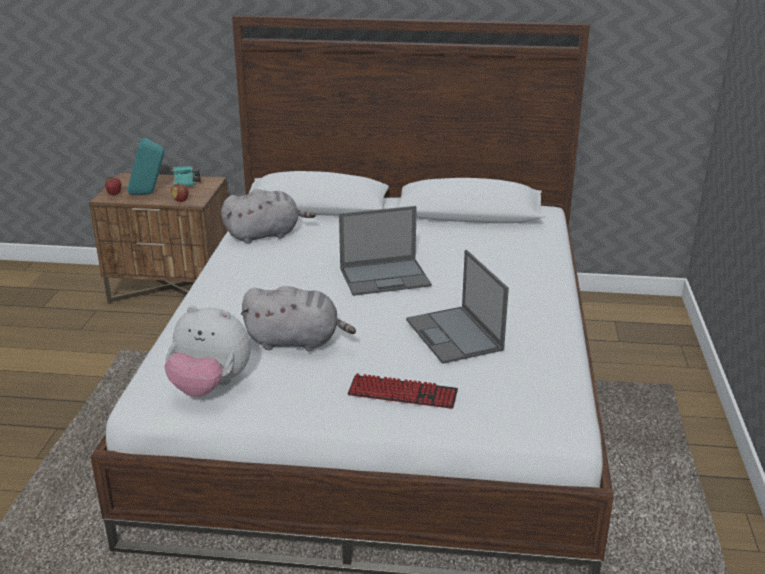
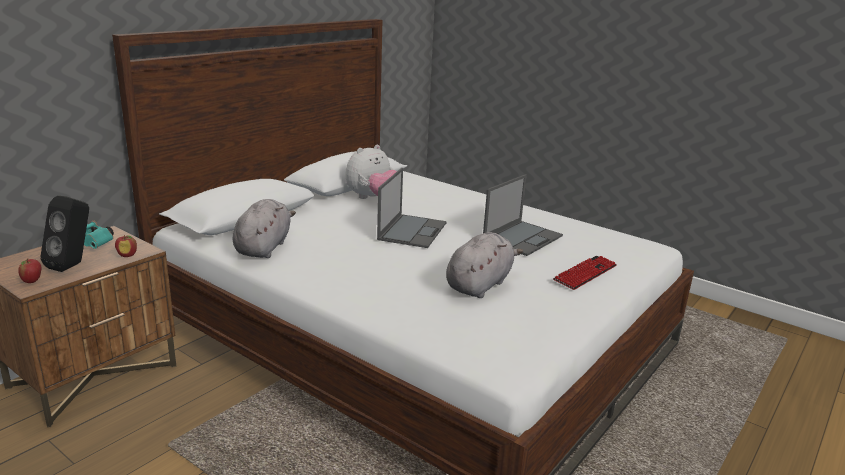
camera: 60 degrees left, 5 degrees down
turquoise speaker [127,137,164,195] -> black speaker [40,196,89,272]
plush toy [164,306,251,397] -> plush toy moved to [346,145,397,199]
laptop [406,250,509,364] -> laptop turned 60 degrees counterclockwise [483,174,563,256]

